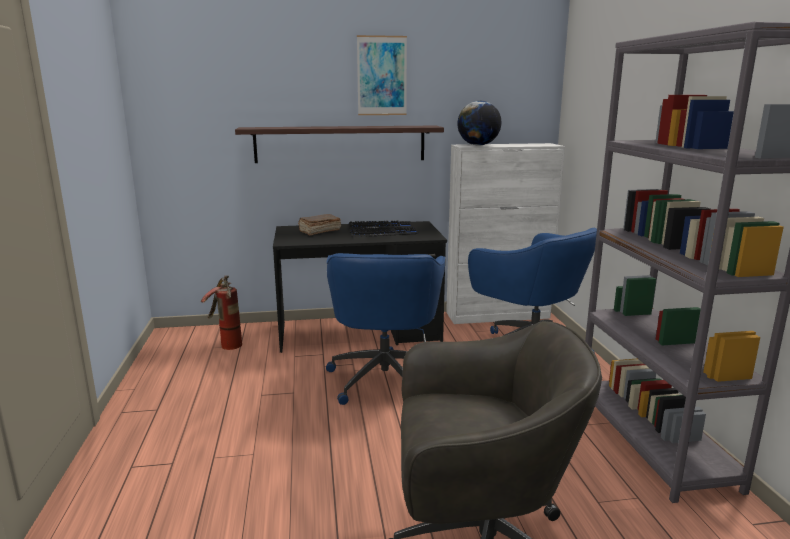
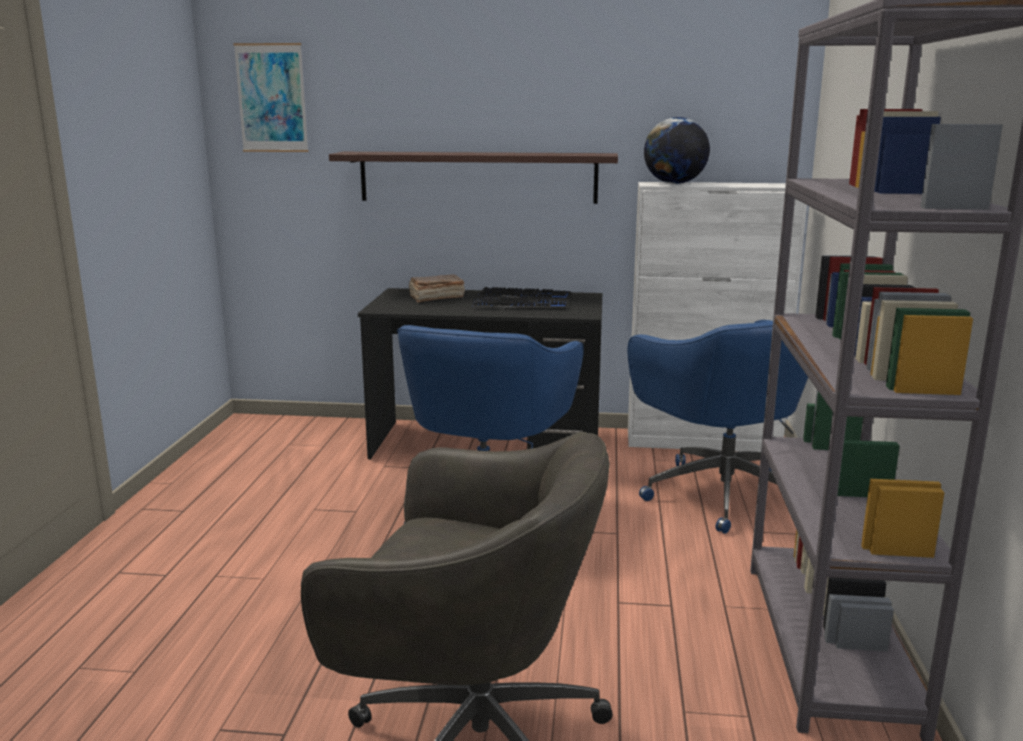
camera: 15 degrees right, 0 degrees up
fire extinguisher [201,275,242,350] -> none
picture [357,35,407,115] -> picture moved to [233,43,309,152]

